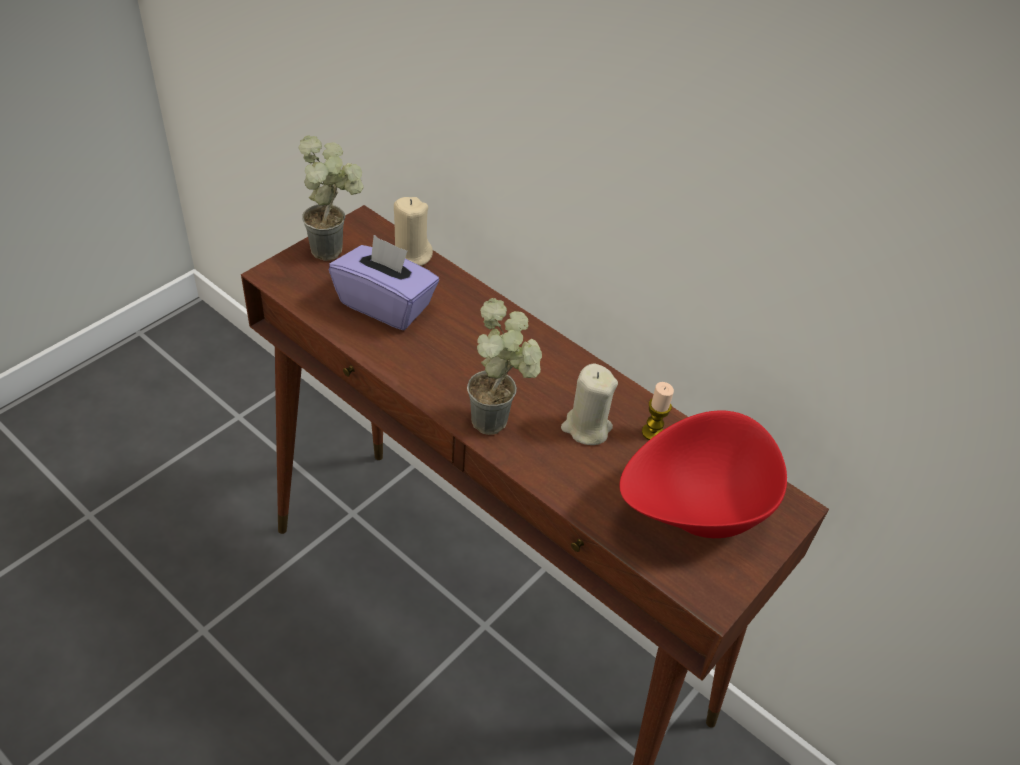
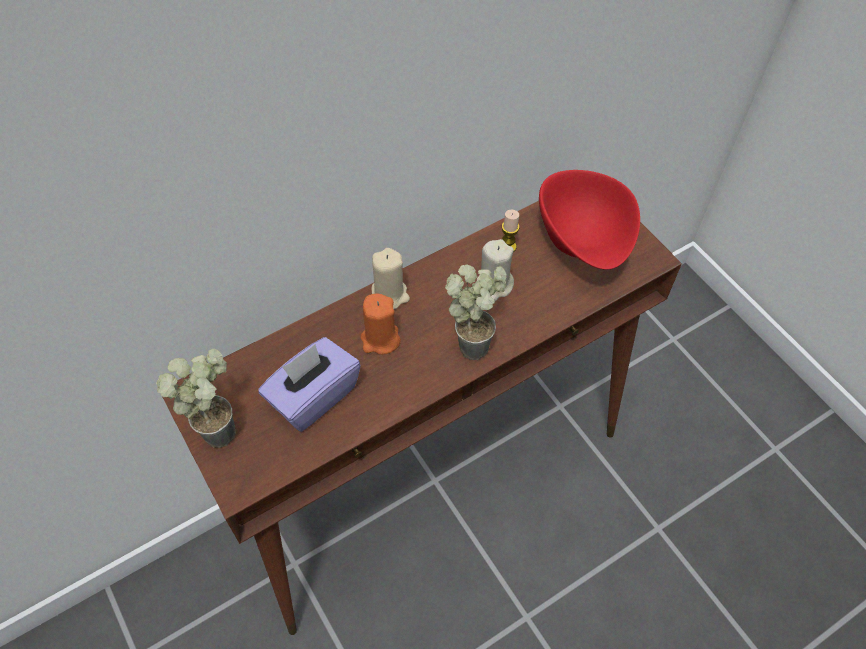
camera: 70 degrees left, 10 degrees up
beige candle [394,197,433,266] -> beige candle moved to [371,248,410,309]
none -> orange candle [360,294,401,355]

